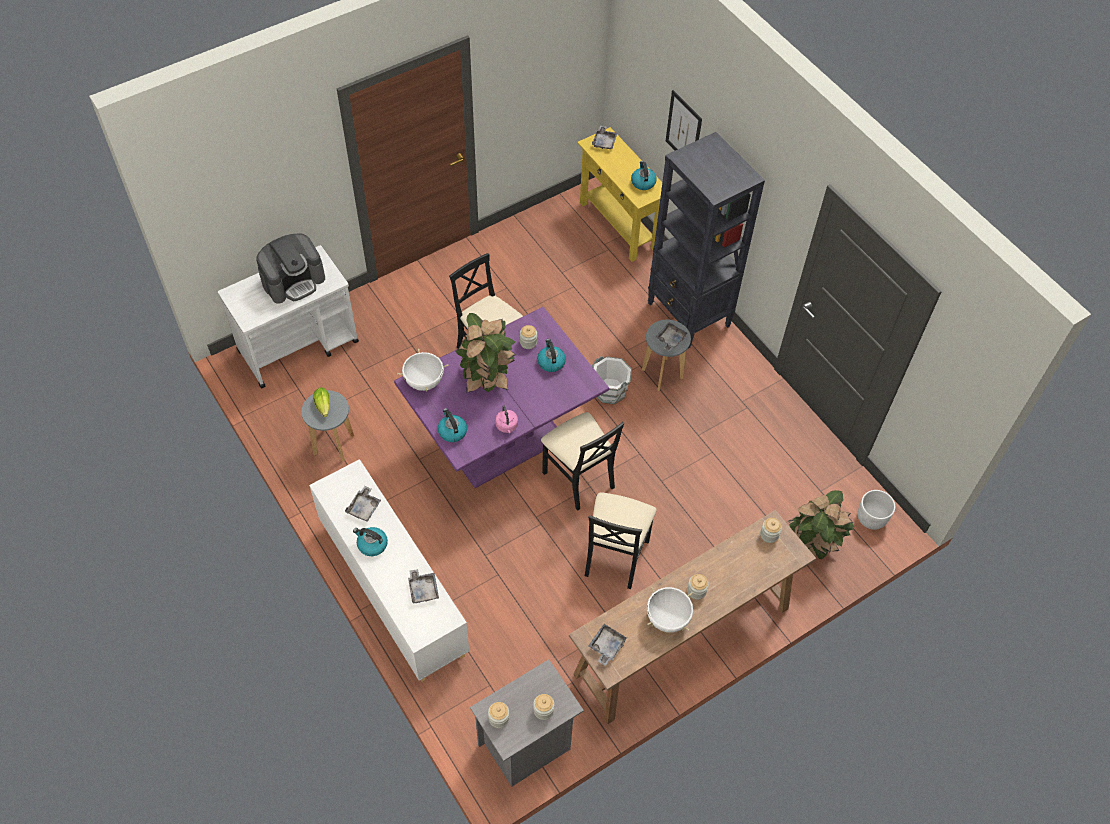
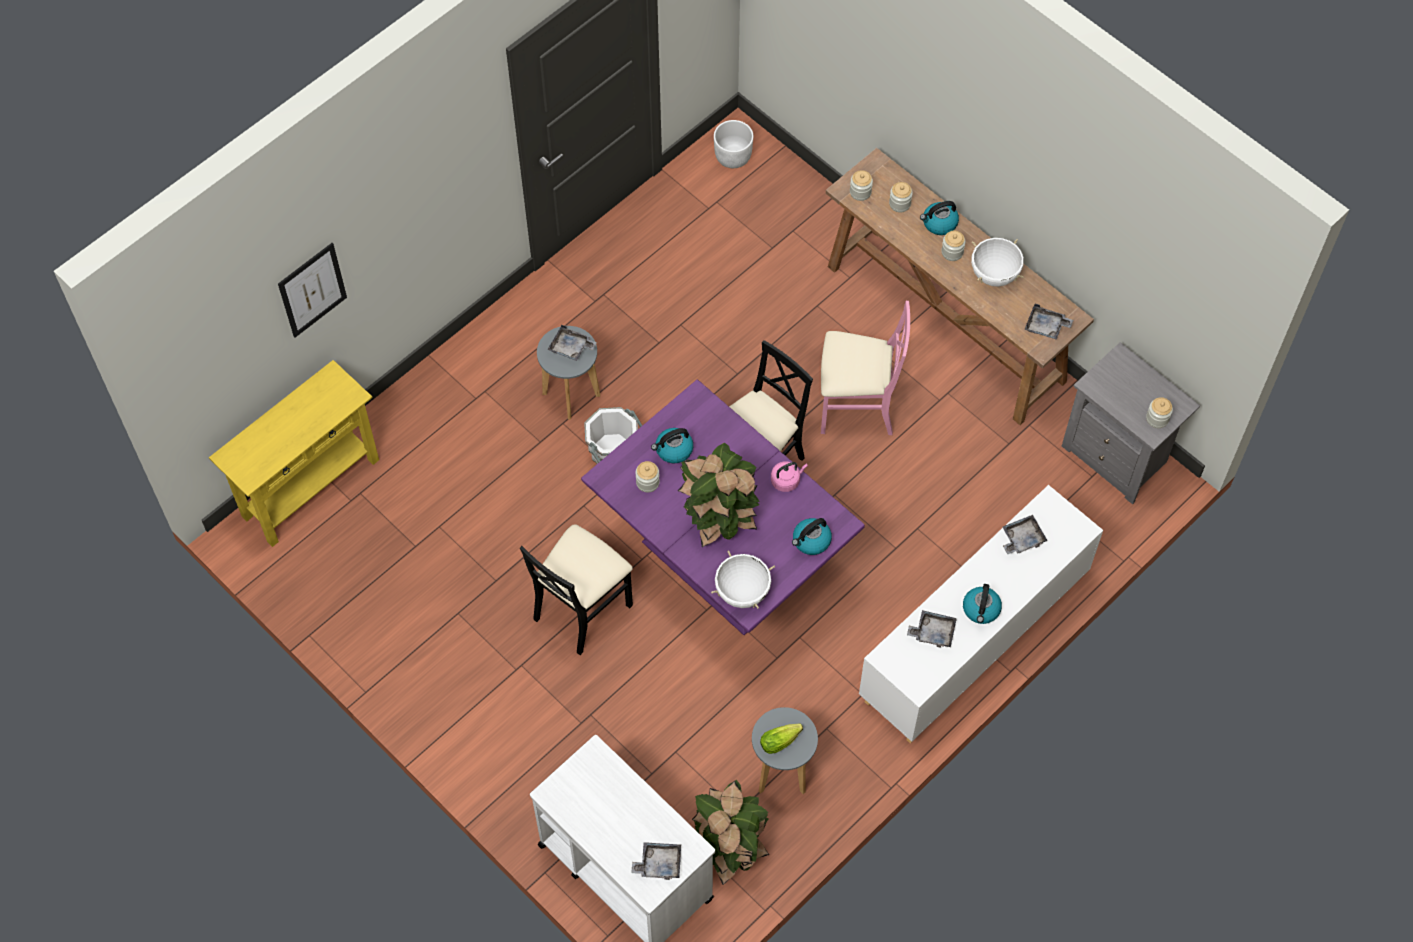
camera: 100 degrees left, 5 degrees up
coffee machine [256,233,325,304] -> none
jar [533,694,554,720] -> jar moved to [889,182,913,213]
black chair [585,492,657,589] -> pink chair [821,301,910,435]
grey tray [592,126,617,149] -> grey tray moved to [631,842,681,880]
kettle [631,161,657,190] -> kettle moved to [920,201,959,235]
black bookcase [648,132,765,348] -> none
potted plant [789,490,854,559] -> potted plant moved to [692,780,769,885]

